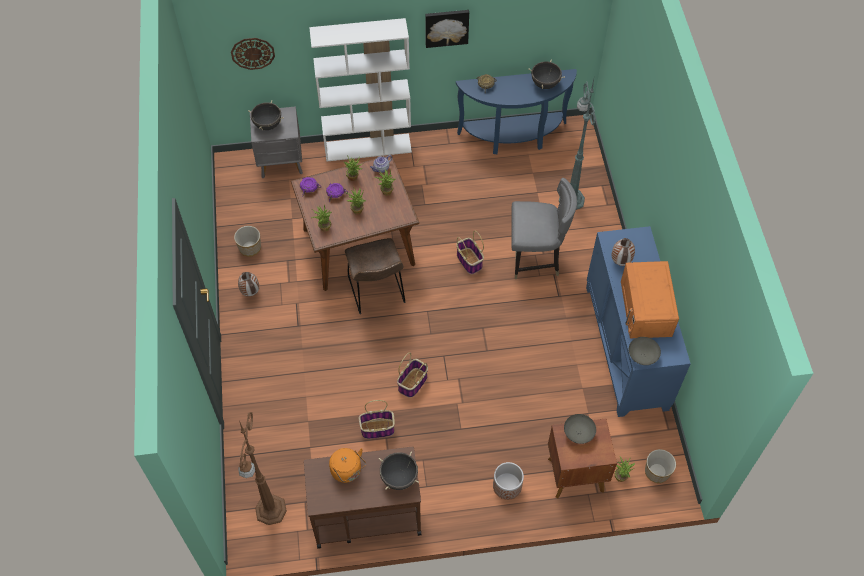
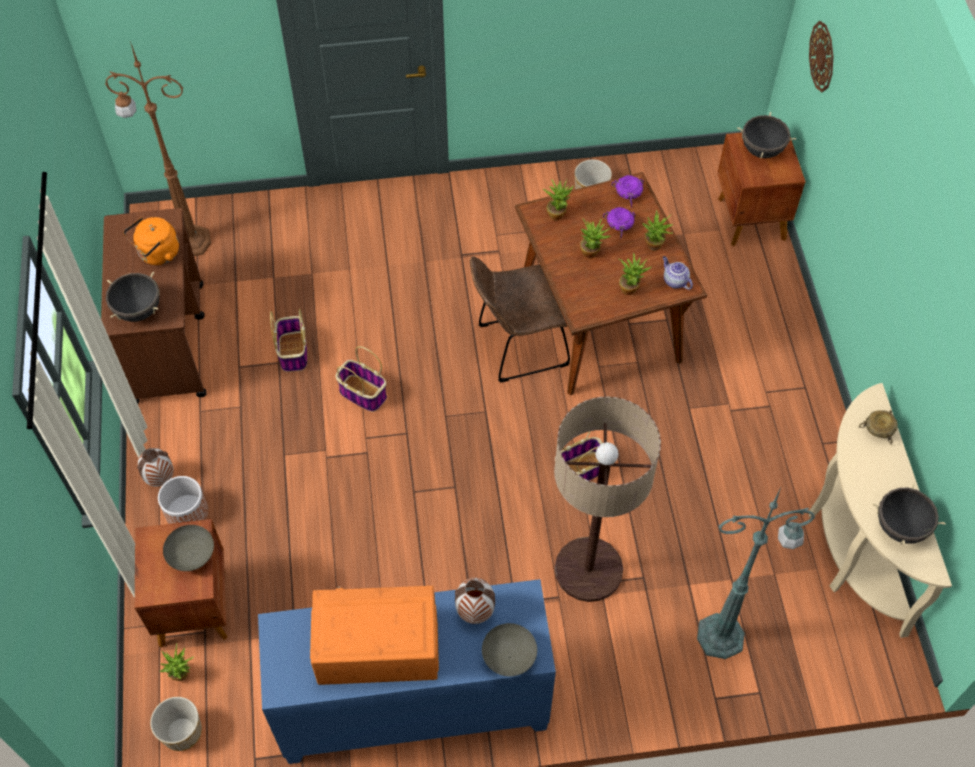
camera: 90 degrees right, 0 degrees up
vase [238,272,259,297] -> vase moved to [137,448,174,487]
grey nightstand [250,106,303,178] -> brown nightstand [717,132,806,246]
white bookcase [309,18,412,162] -> none
picture [425,10,469,48] -> none
blue console table [456,69,577,154] -> beige console table [809,383,952,638]
grey chair [511,178,577,279] -> floor lamp [554,397,661,602]
grey bowl [629,337,661,365] -> grey bowl moved to [482,623,537,676]

